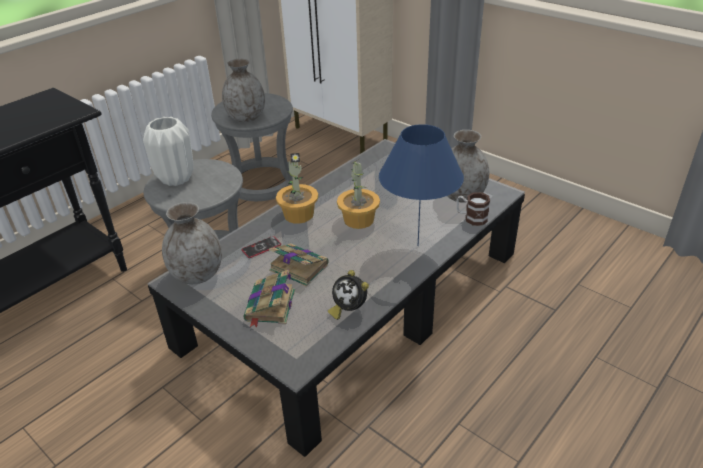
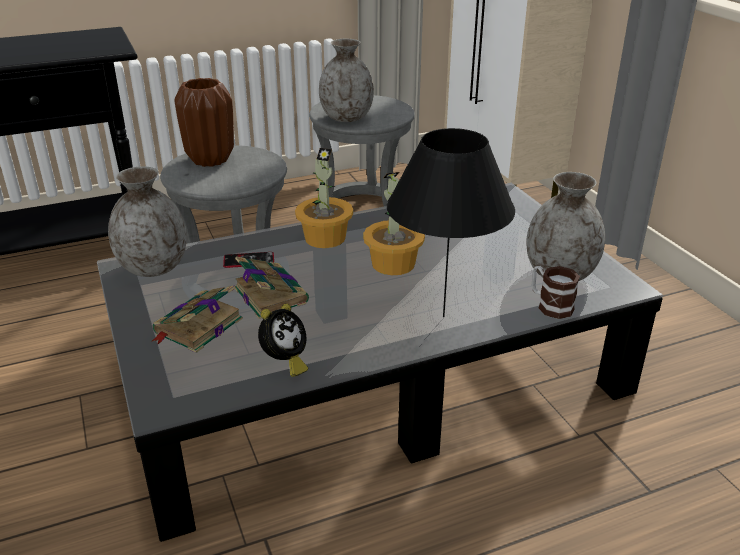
camera: 25 degrees right, 5 degrees down
white vase [143,117,193,186] -> brown vase [174,78,234,167]
alarm clock [328,270,369,320] -> alarm clock turned 120 degrees counterclockwise [258,304,308,377]
blue table lamp [379,124,464,246] -> black table lamp [387,128,515,317]

